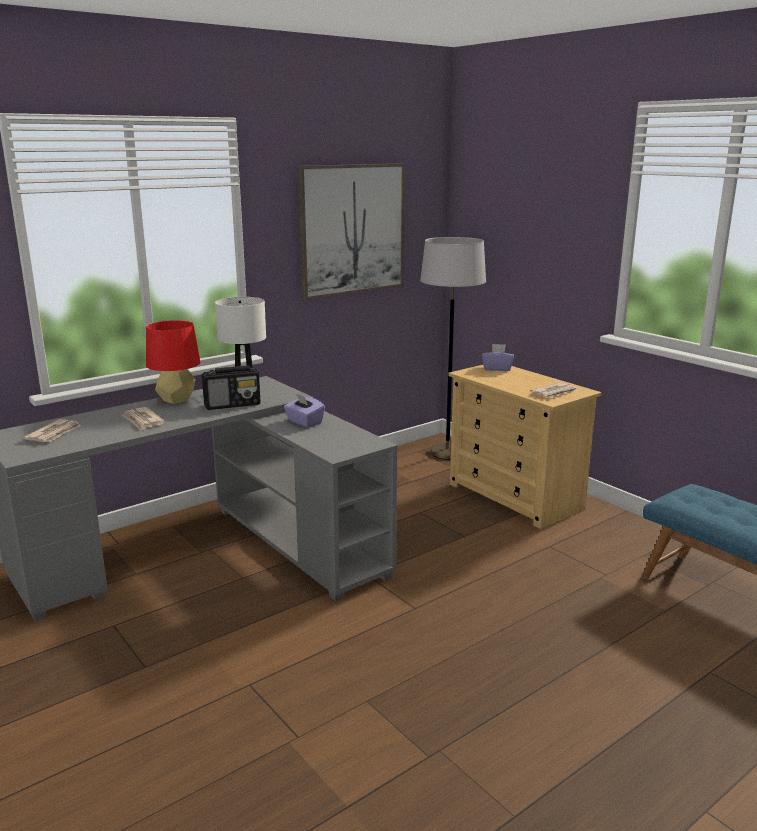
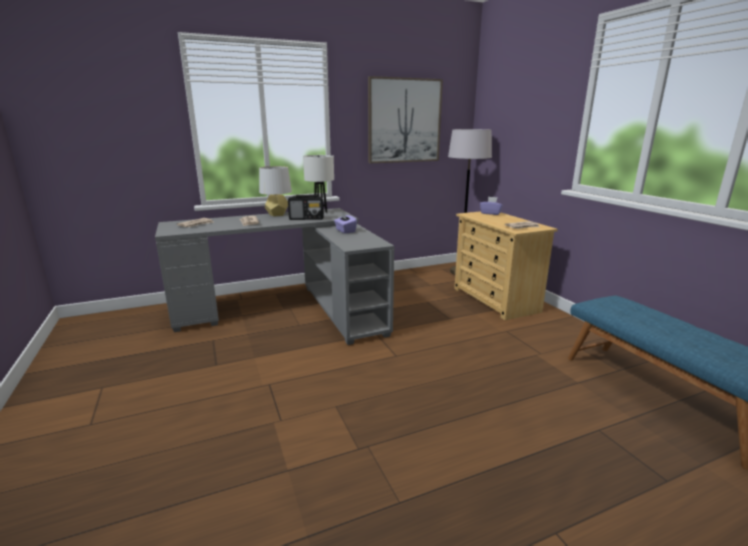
camera: 15 degrees right, 0 degrees up
red table lamp [146,320,200,404] -> grey table lamp [259,166,292,216]

